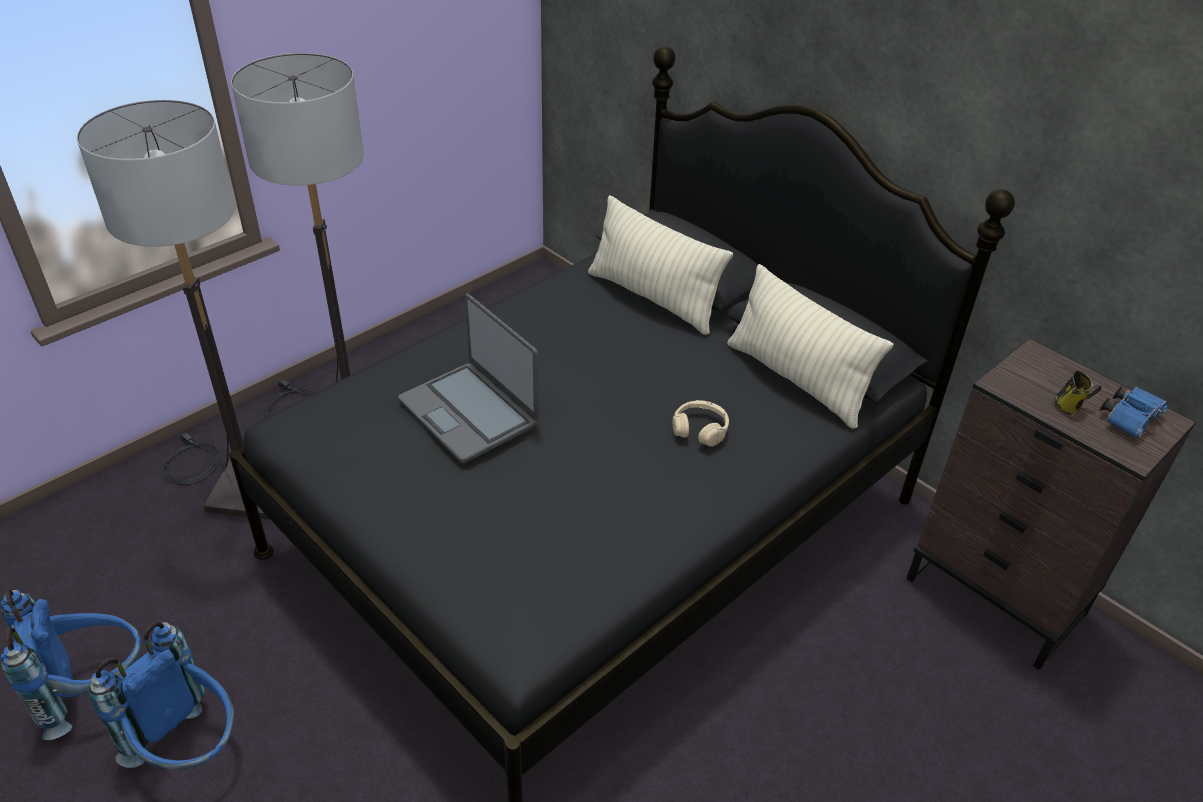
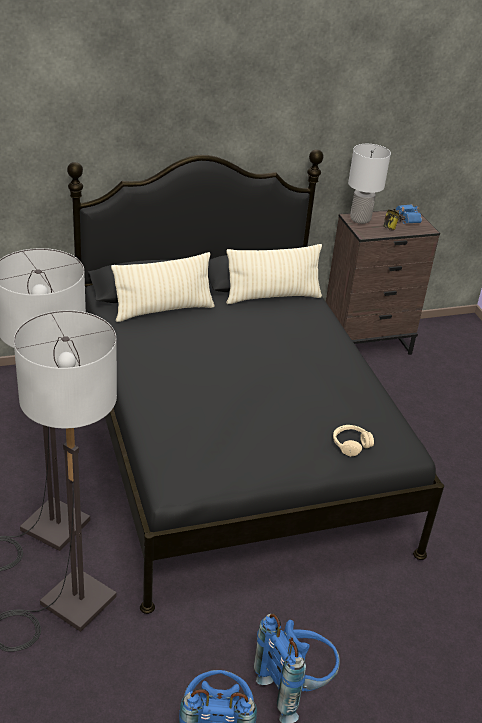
camera: 65 degrees left, 5 degrees down
laptop [398,293,539,463] -> none
beige headphones [673,400,729,446] -> beige headphones moved to [333,425,374,456]
none -> grey table lamp [348,144,391,224]

